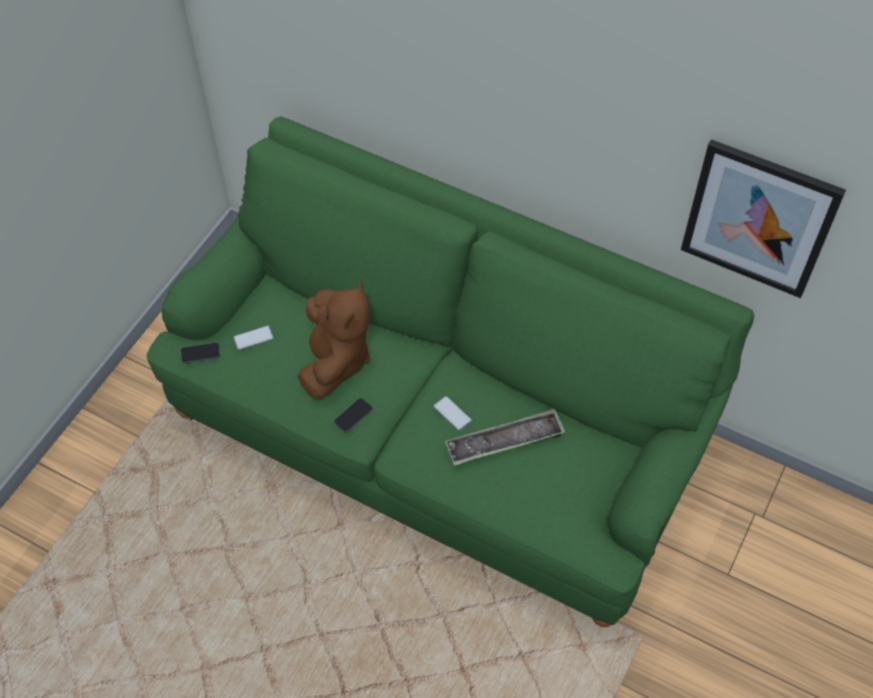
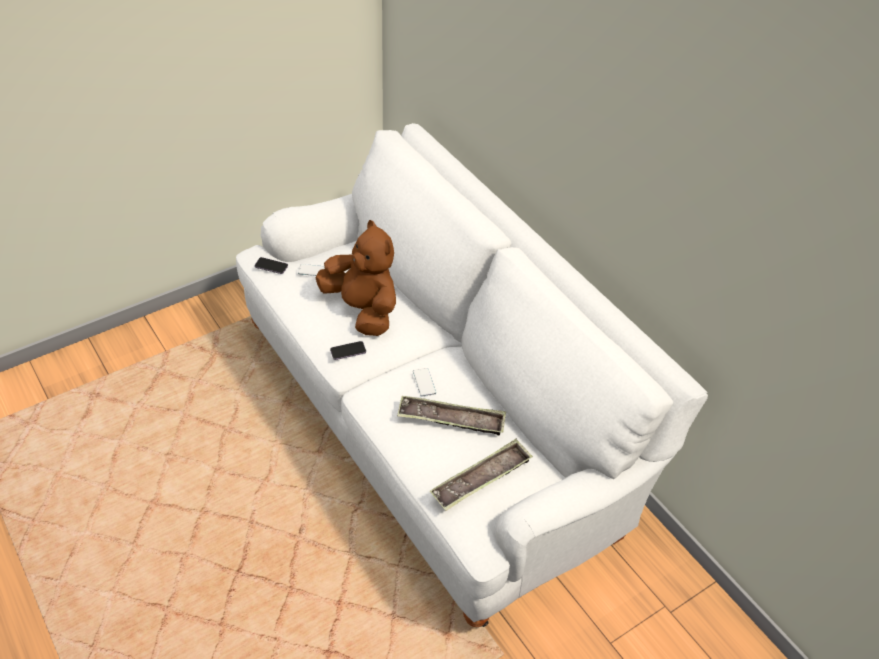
camera: 25 degrees right, 10 degrees down
green sofa [147,116,754,627] -> white sofa [236,123,708,627]
brown plush toy [298,281,370,399] -> brown plush toy turned 75 degrees counterclockwise [315,220,396,336]
picture [681,139,846,298] -> none
none -> tray [430,439,533,511]

